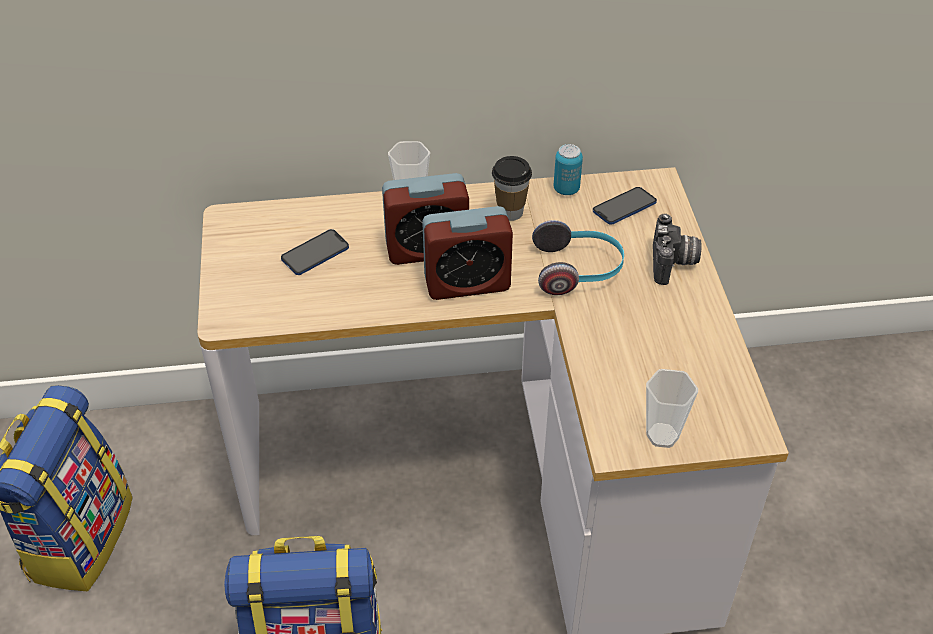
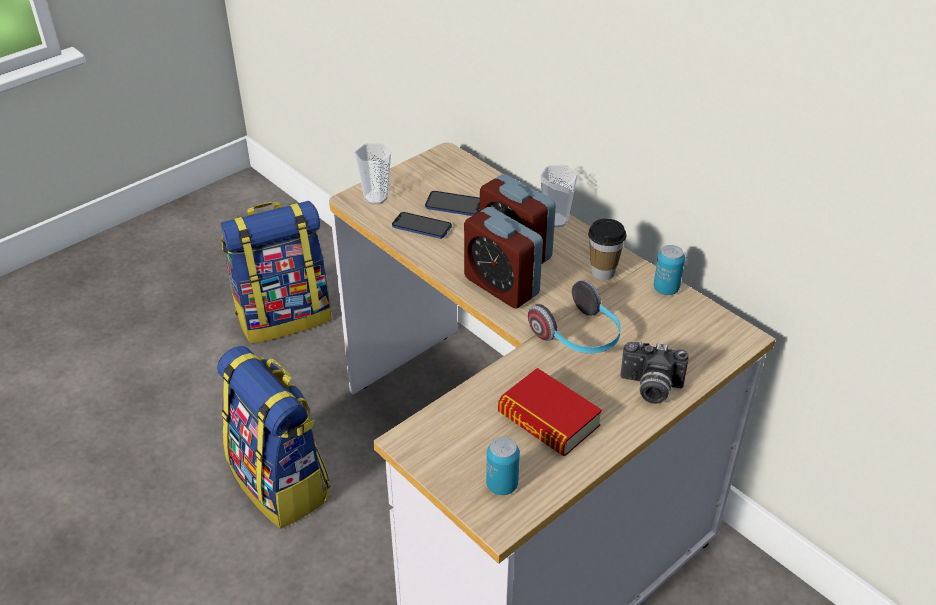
camera: 55 degrees right, 5 degrees down
phone [593,187,657,225] -> phone moved to [392,212,452,239]
cup [646,369,698,448] -> cup moved to [354,143,391,204]
camera [653,214,702,285] -> camera turned 45 degrees clockwise [620,342,689,404]
none -> can [486,437,520,495]
none -> book [498,368,602,456]

